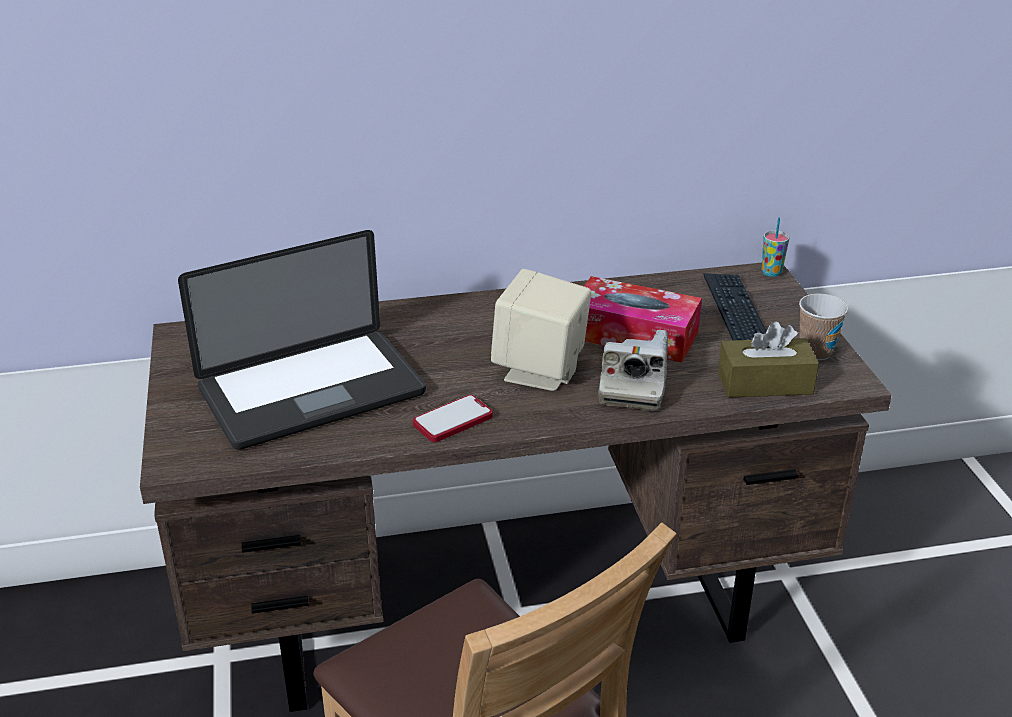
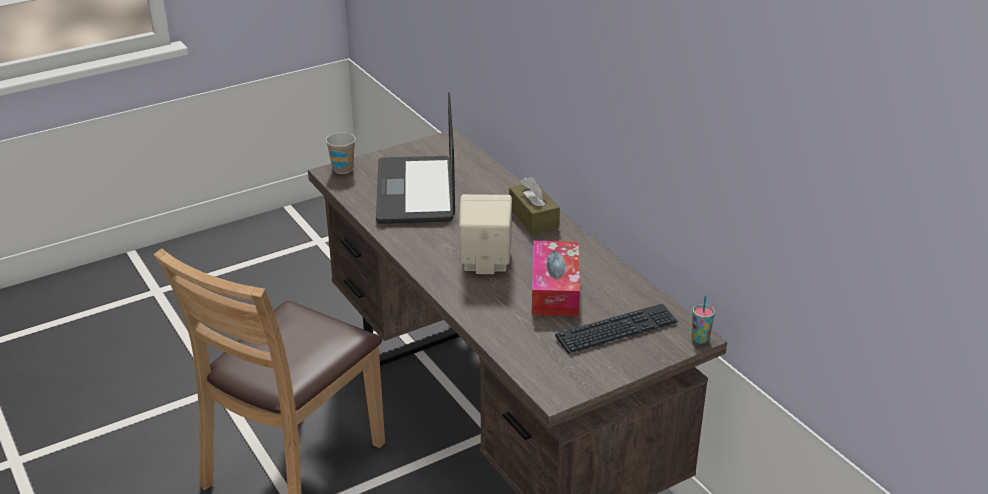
camera: 70 degrees right, 0 degrees up
laptop [178,230,426,450] -> laptop turned 45 degrees clockwise [376,92,455,224]
phone [413,395,493,443] -> none
camera [598,330,668,411] -> none
brown tissue box [718,321,819,398] -> brown tissue box moved to [509,176,560,235]
cup [799,294,848,360] -> cup moved to [326,132,356,174]

